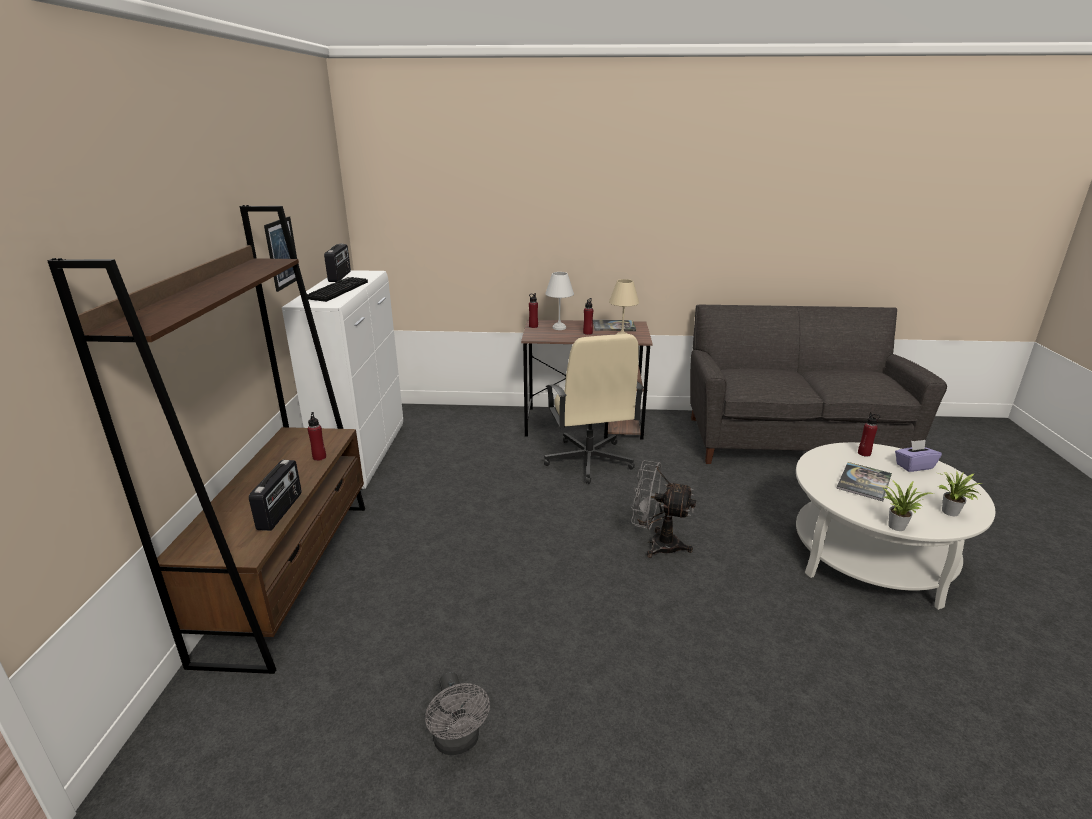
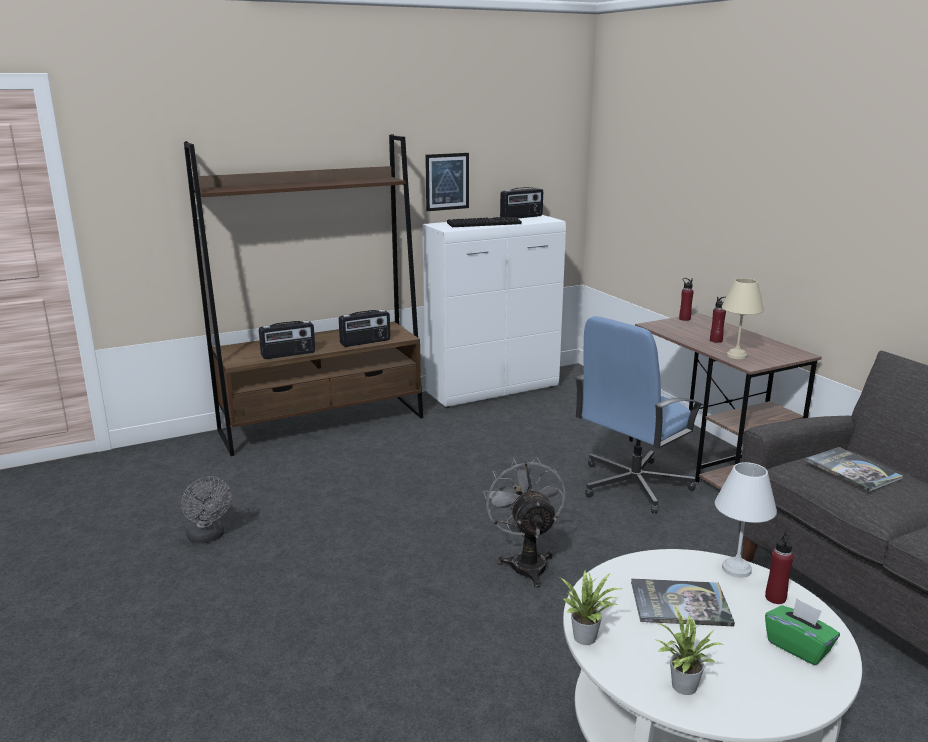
camera: 60 degrees right, 5 degrees down
red bottle [308,412,326,461] -> radio [339,310,391,347]
grey fan [425,672,490,755] -> grey fan turned 75 degrees counterclockwise [181,476,232,543]
beige office chair [544,334,644,484] -> blue office chair [575,316,703,514]
white table lamp [545,272,574,330] -> white table lamp moved to [715,462,777,578]
book [593,320,636,331] -> book moved to [805,447,903,492]
purple tissue box [895,440,942,472] -> green tissue box [765,598,840,665]

